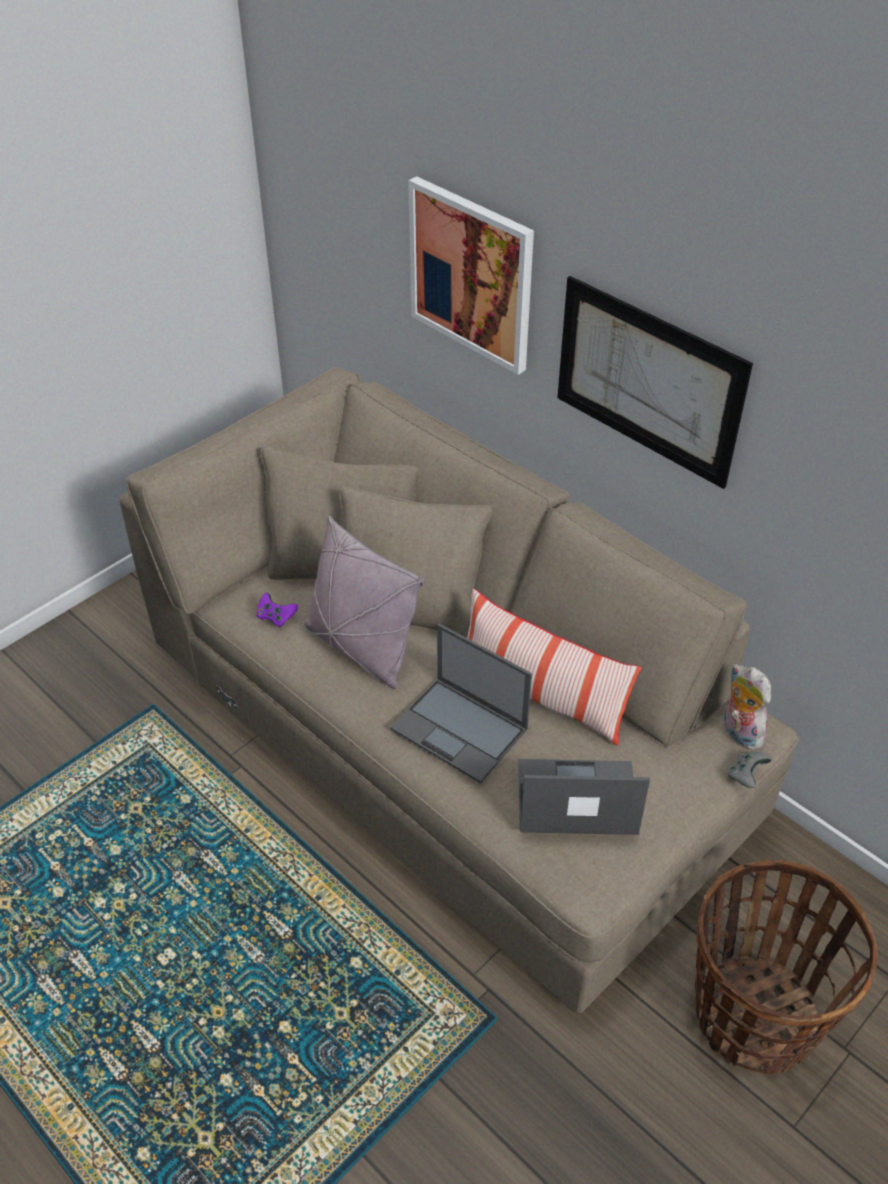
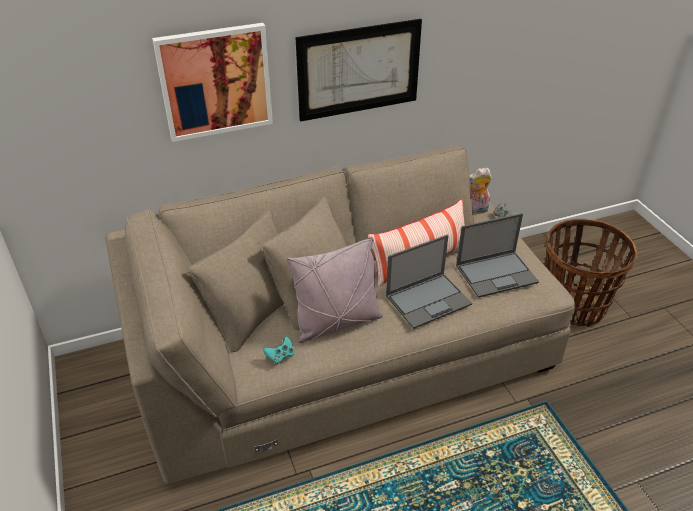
camera: 65 degrees left, 5 degrees down
purple game controller [256,593,298,628] -> turquoise game controller [263,337,295,364]
laptop [518,759,650,835] -> laptop turned 135 degrees counterclockwise [456,213,539,298]

